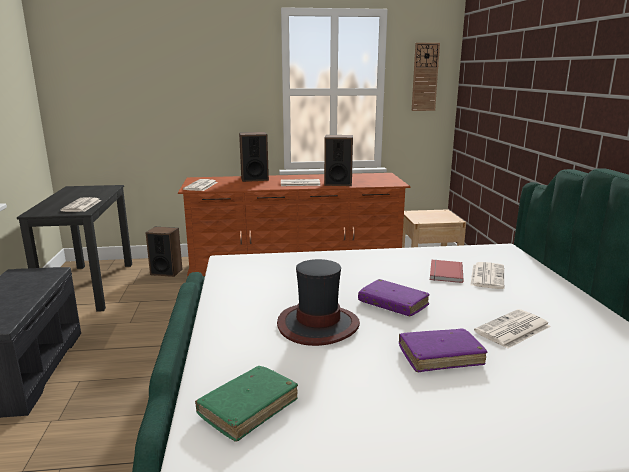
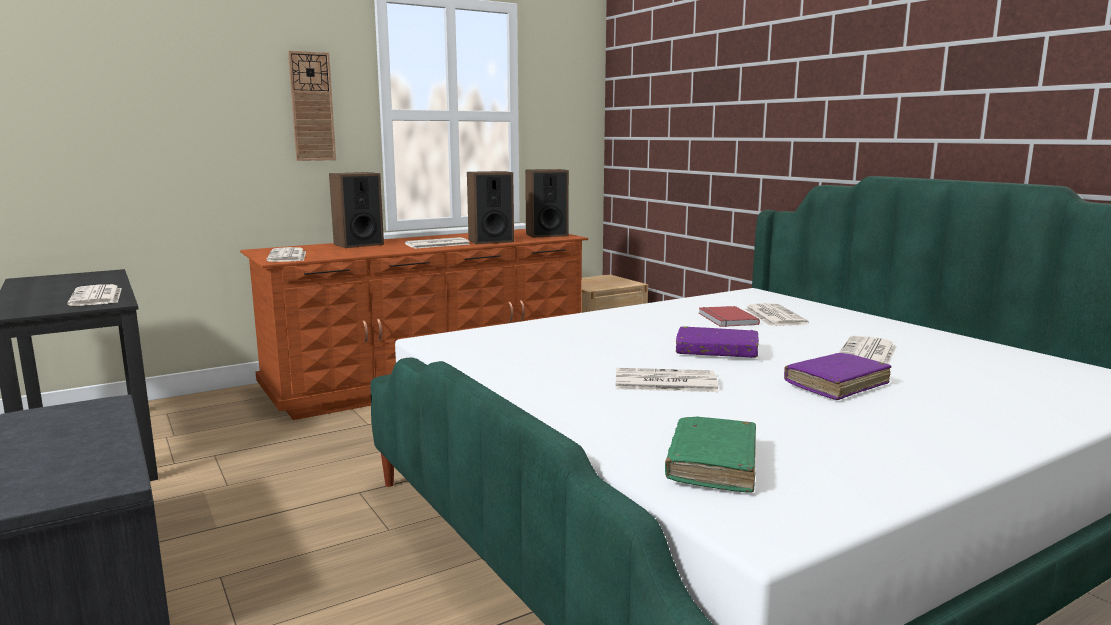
camera: 25 degrees left, 5 degrees down
speaker [145,227,182,277] -> speaker moved to [525,169,569,238]
hat [277,259,360,346] -> newspaper [615,368,719,392]
wall clock [412,43,440,111] -> wall clock moved to [288,51,336,161]

